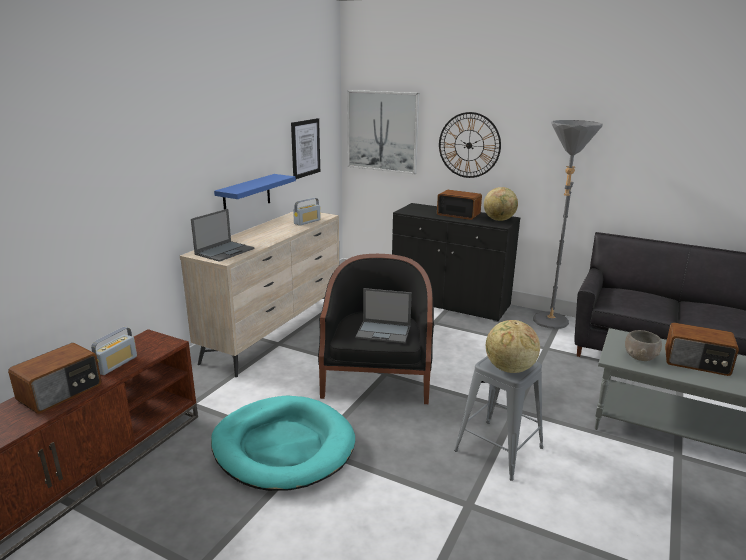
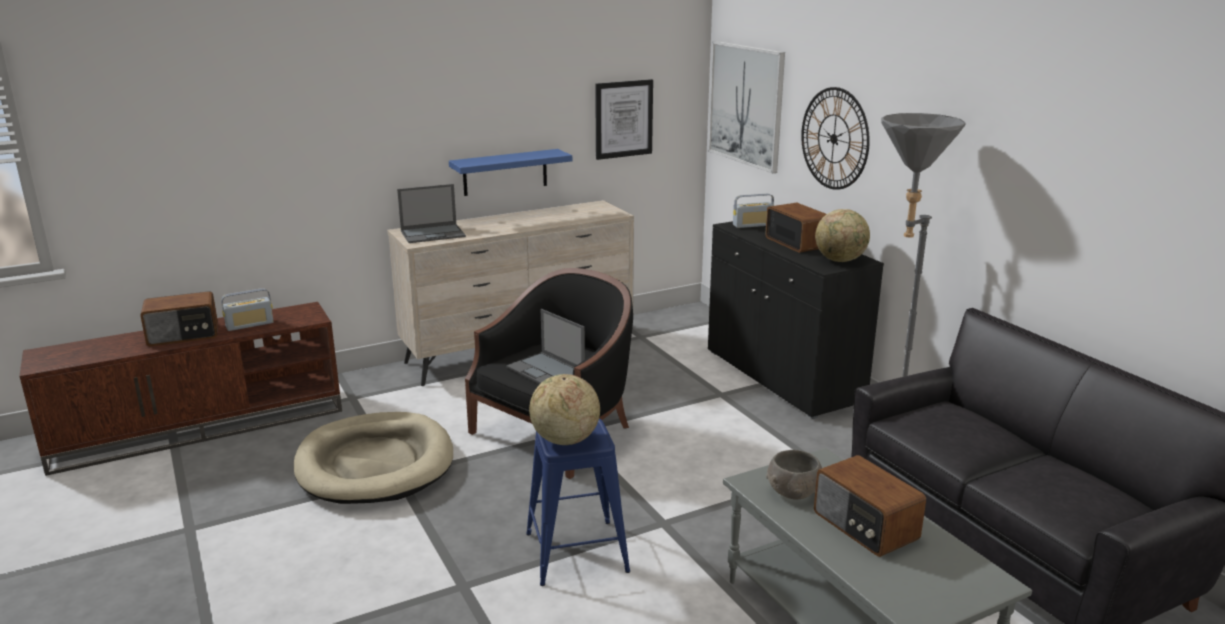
camera: 35 degrees right, 0 degrees up
turquoise dog bed [211,396,355,491] -> beige dog bed [294,412,453,504]
radio [293,198,321,226] -> radio moved to [733,194,774,228]
grey stool [454,356,543,481] -> blue stool [526,418,630,586]

